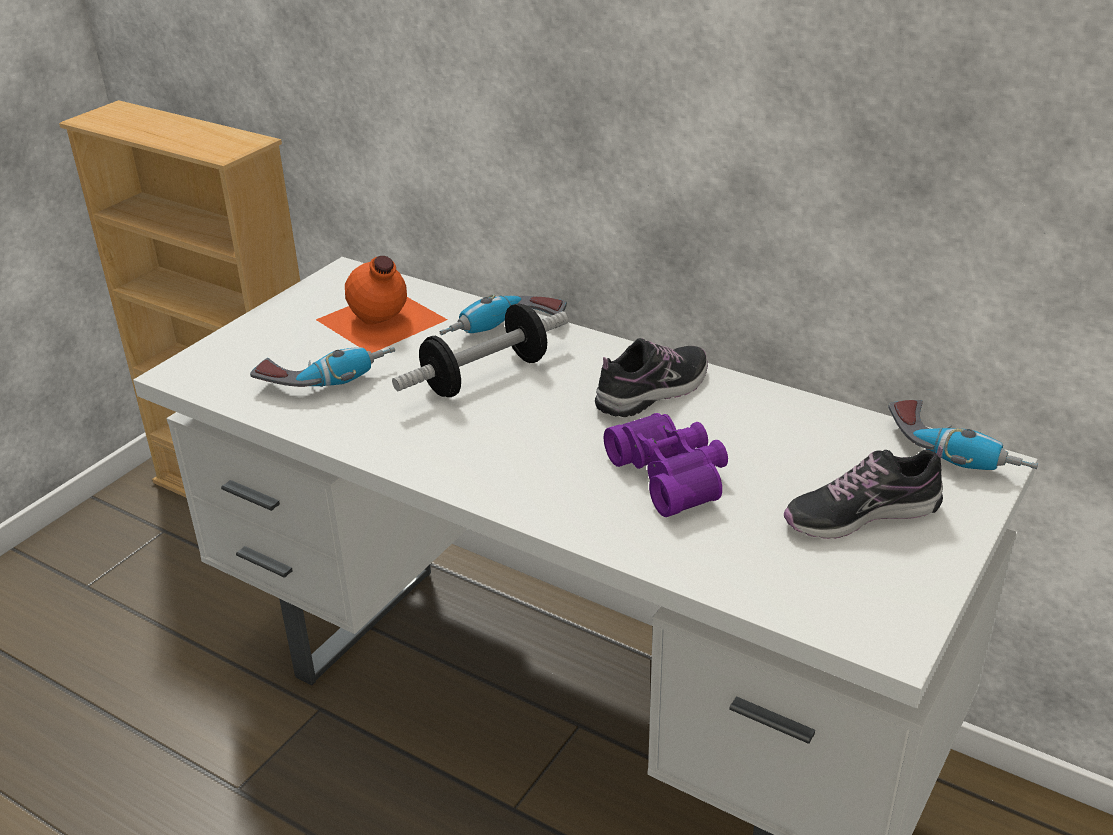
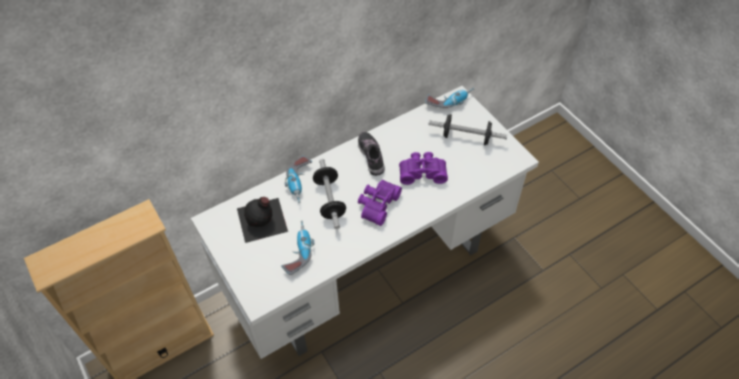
camera: 65 degrees left, 20 degrees up
orange bottle [316,256,448,353] -> black bottle [237,197,288,243]
shoe [784,446,943,539] -> dumbbell [428,114,508,145]
none -> purple binoculars [358,180,402,226]

